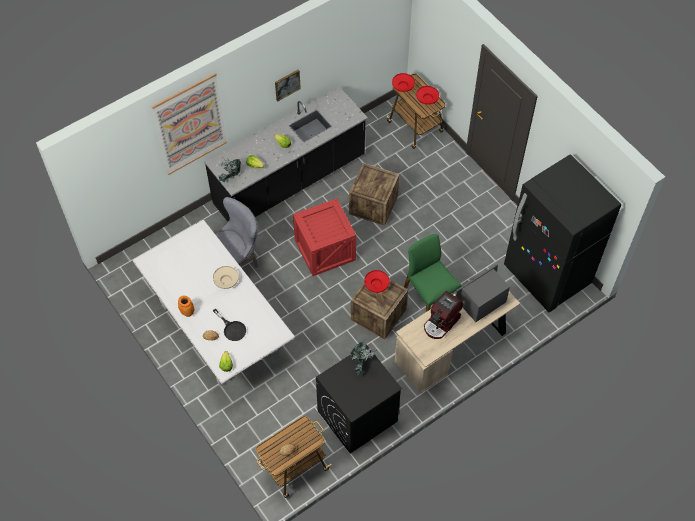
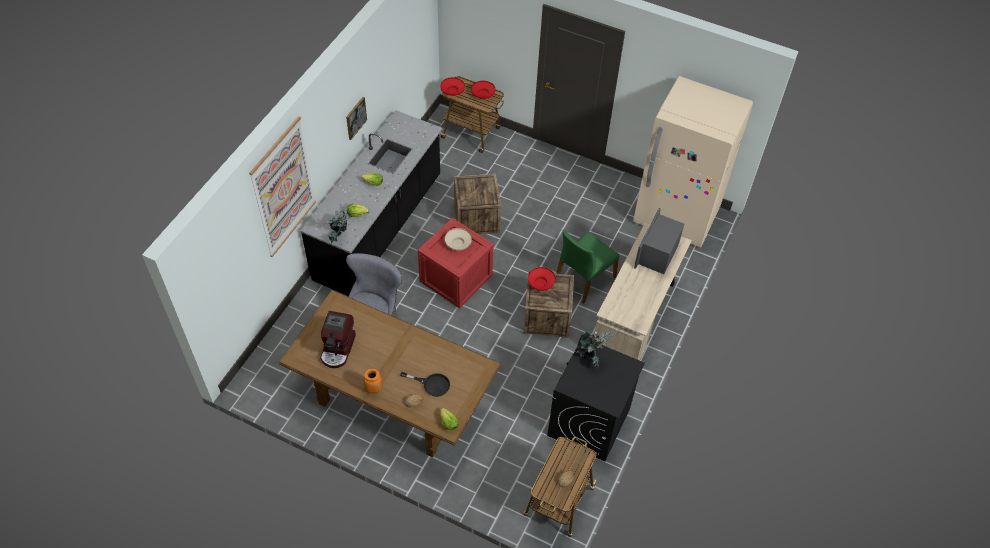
camera: 30 degrees left, 5 degrees down
white dining table [133,219,295,386] -> brown dining table [279,290,501,457]
beige bowl [213,266,239,289] -> beige bowl moved to [445,228,472,250]
green chair [404,234,462,312] -> green chair turned 75 degrees counterclockwise [556,230,619,304]
coffee machine [424,291,463,339] -> coffee machine moved to [320,311,356,368]
black fridge [504,155,621,312] -> beige fridge [633,76,753,247]

